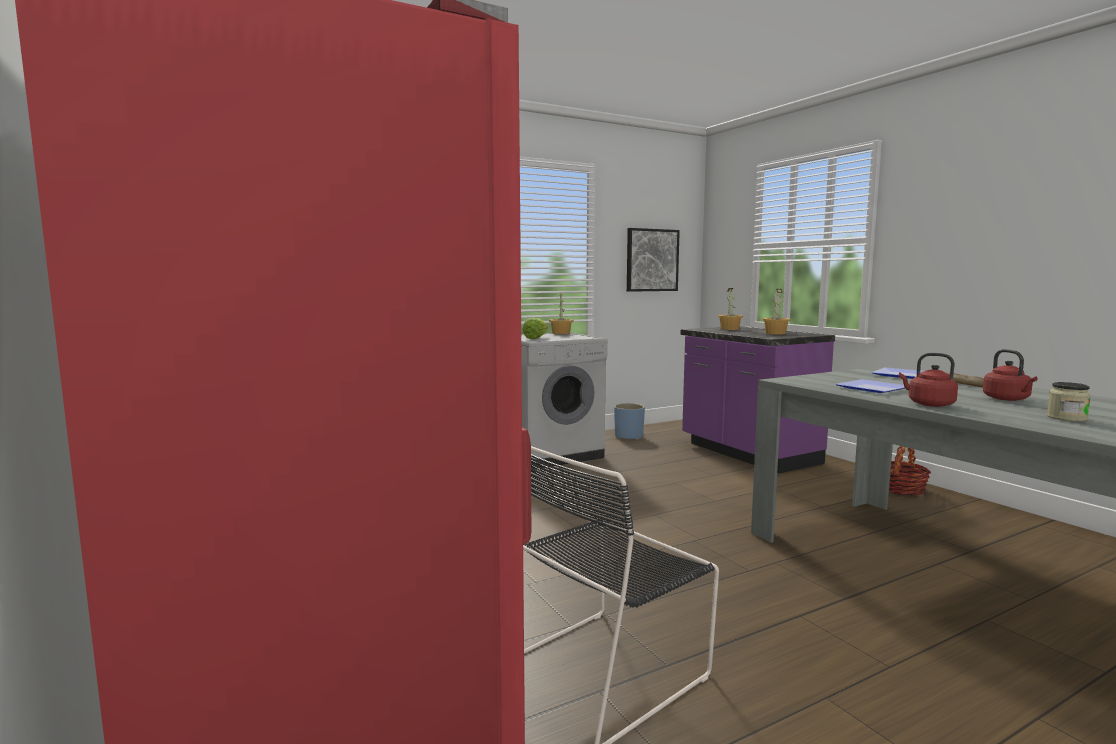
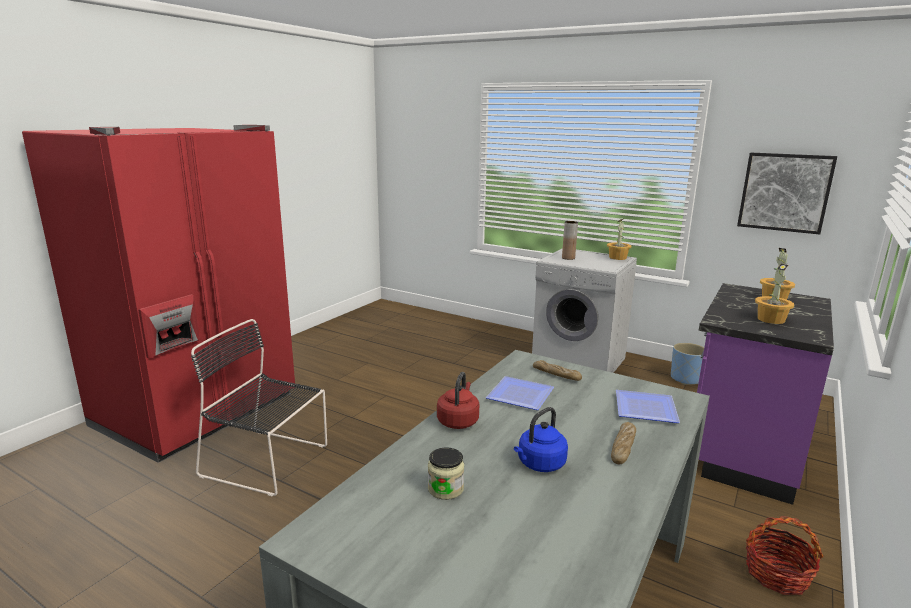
camera: 60 degrees right, 10 degrees up
lettuce [522,318,548,339] -> brown vase [562,221,578,260]
red kettle [983,349,1038,401] -> blue kettle [514,407,568,472]
none -> bread [533,360,582,381]

